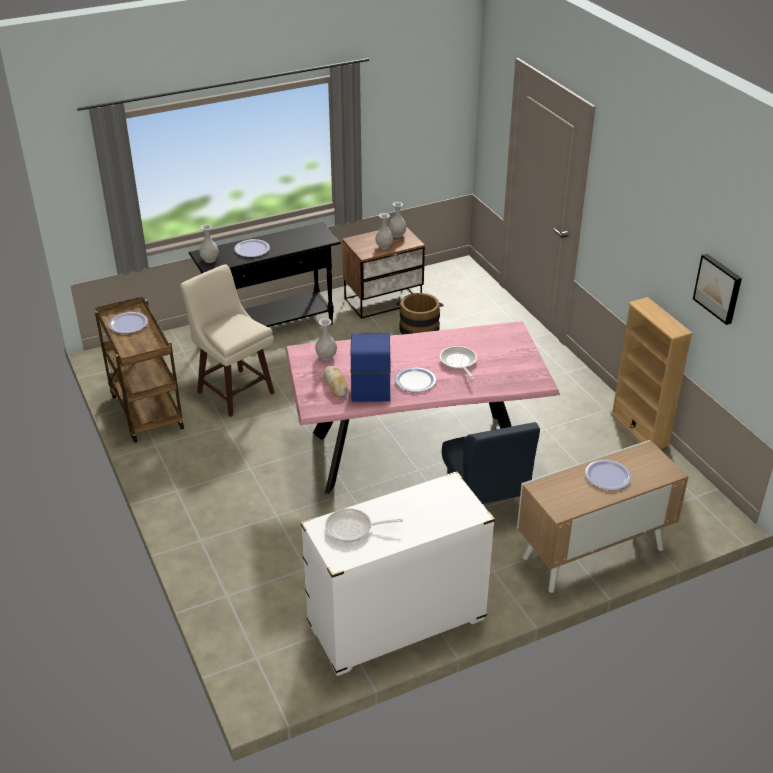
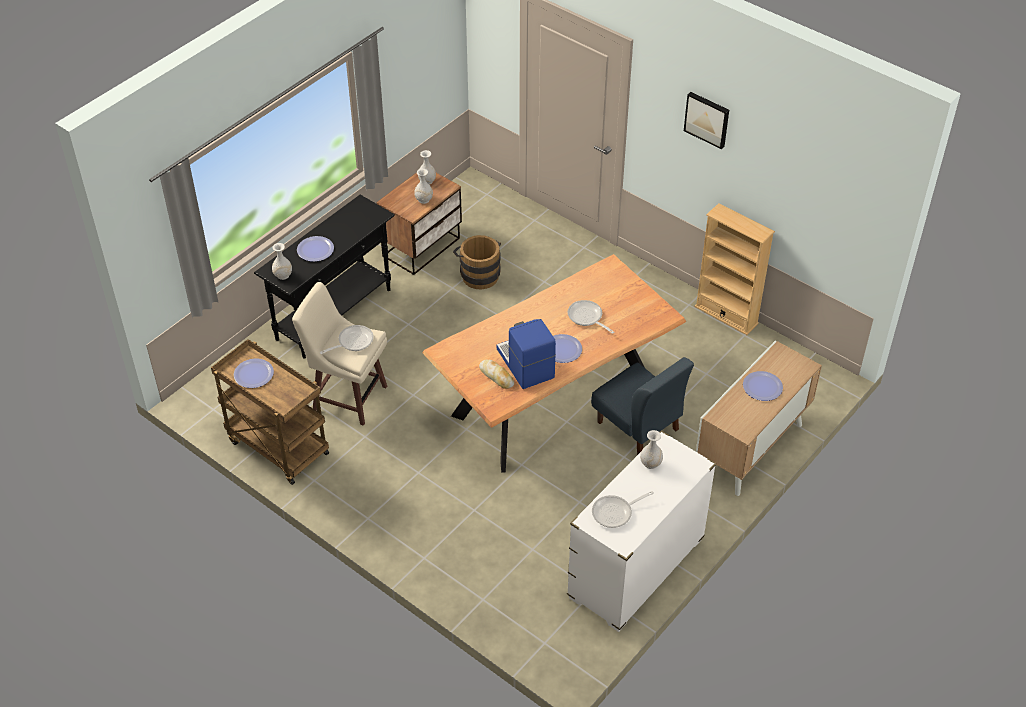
camera: 25 degrees left, 10 degrees up
pink dining table [285,321,560,494] -> brown dining table [422,254,686,473]
white vase [315,318,337,360] -> white vase moved to [640,430,663,469]
picture [693,253,742,325] -> picture moved to [684,92,729,149]
none -> frying pan [320,325,374,354]

